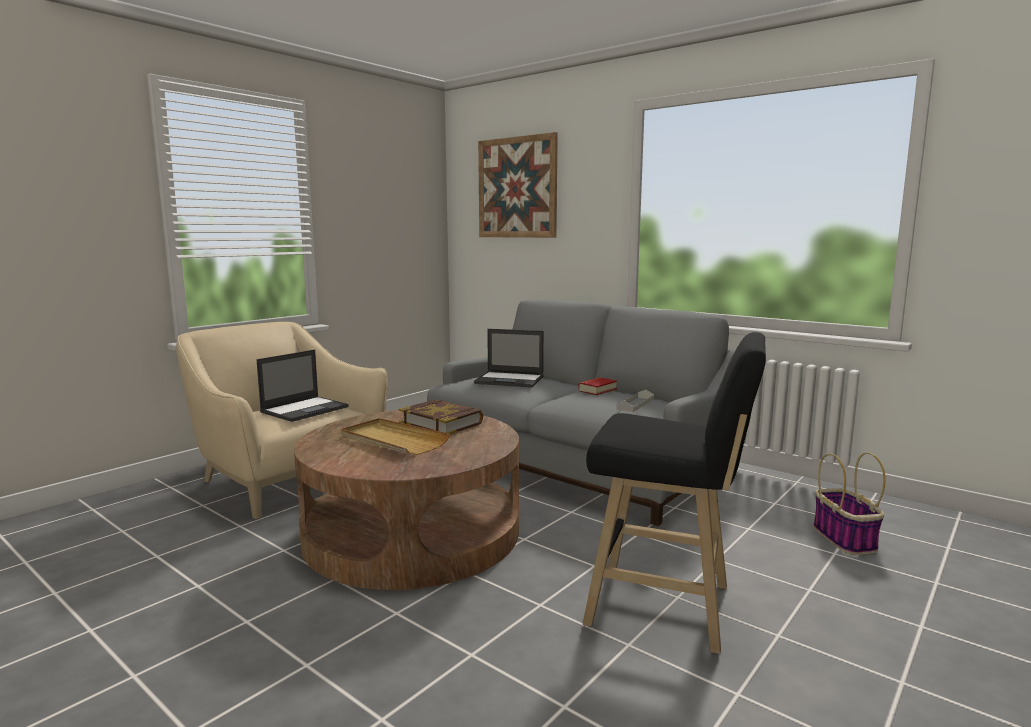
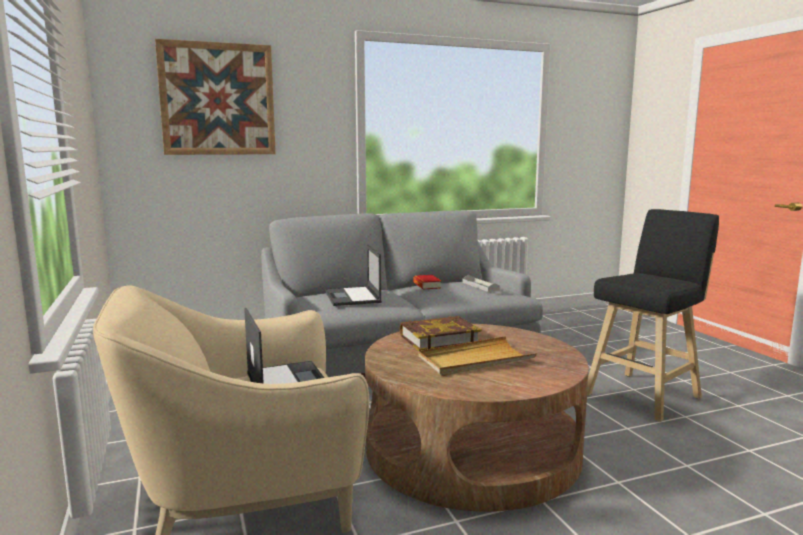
camera: 60 degrees left, 0 degrees up
laptop [474,329,544,388] -> laptop turned 120 degrees clockwise [325,244,382,306]
basket [814,452,886,555] -> none

